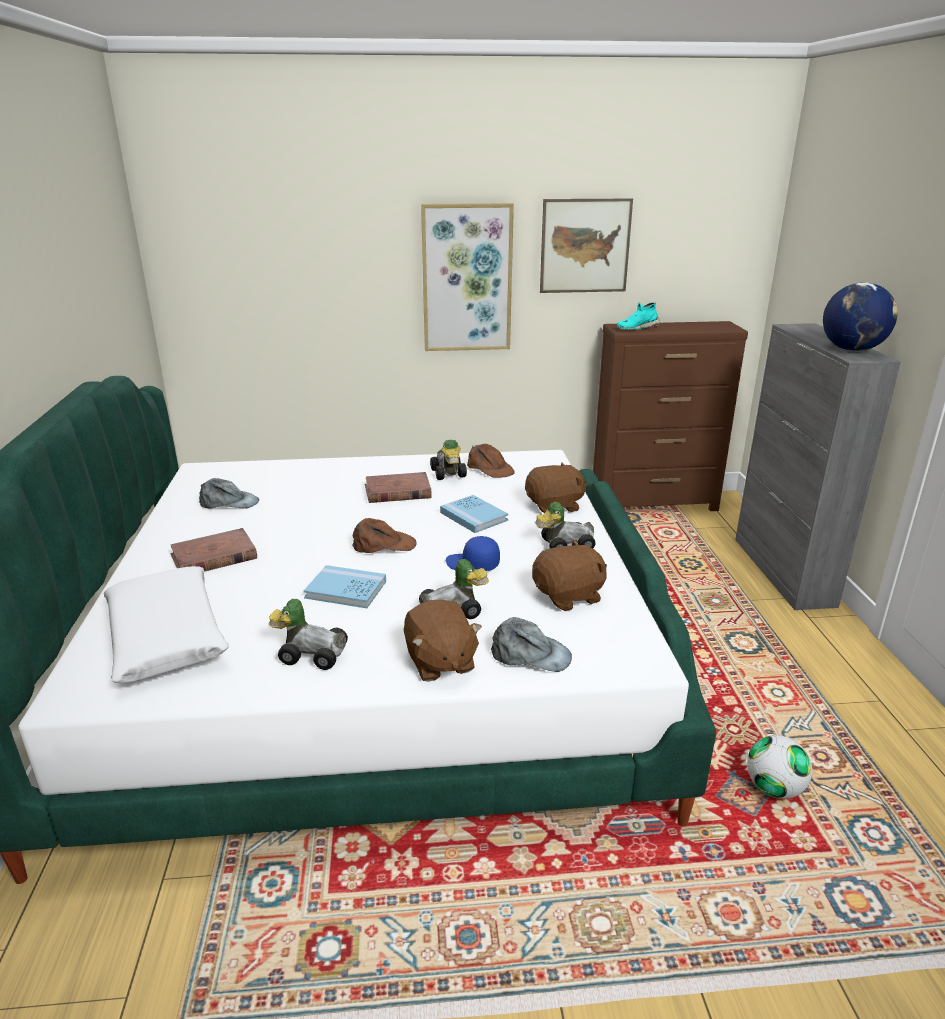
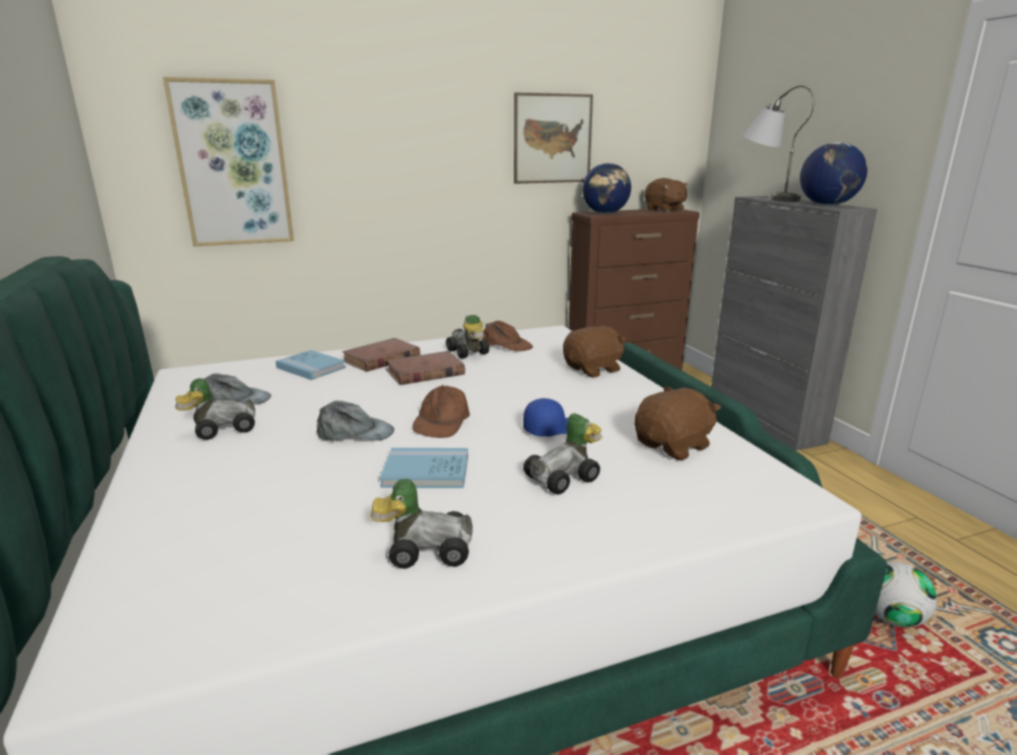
camera: 15 degrees left, 5 degrees down
white pillow [104,566,229,683] -> none
brown book [170,528,257,572] -> brown book moved to [342,338,420,372]
brown cap [352,518,417,553] -> brown cap turned 120 degrees clockwise [412,385,470,438]
brown plush toy [404,599,482,682] -> brown plush toy moved to [644,178,688,212]
picture [421,203,514,351] -> picture moved to [163,77,294,247]
blue book [440,495,508,533] -> blue book moved to [276,350,346,380]
blue cap [446,536,500,571] -> blue cap turned 150 degrees clockwise [523,398,568,437]
grey cap [491,617,572,672] -> grey cap moved to [316,401,394,441]
toy car [534,502,595,548] -> toy car moved to [175,378,255,440]
turquoise shoe [617,302,660,330] -> globe [582,163,631,214]
none -> grey table lamp [743,85,815,202]

